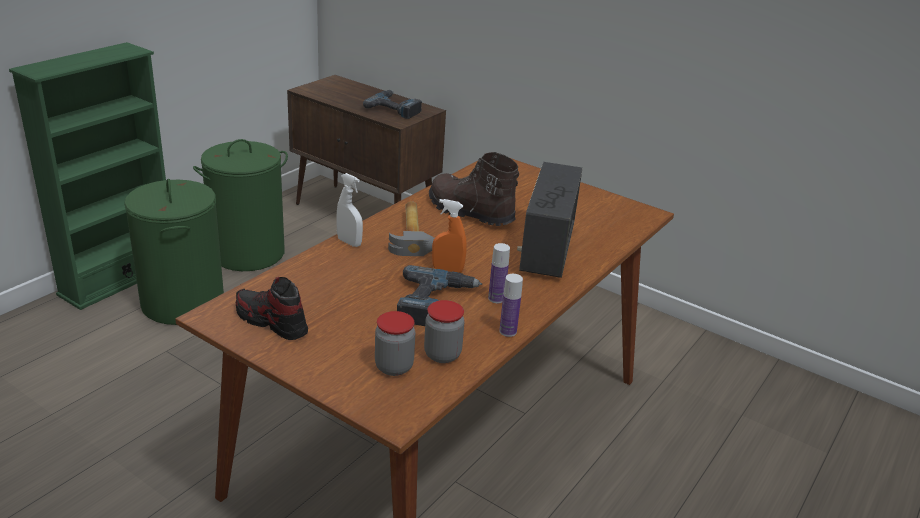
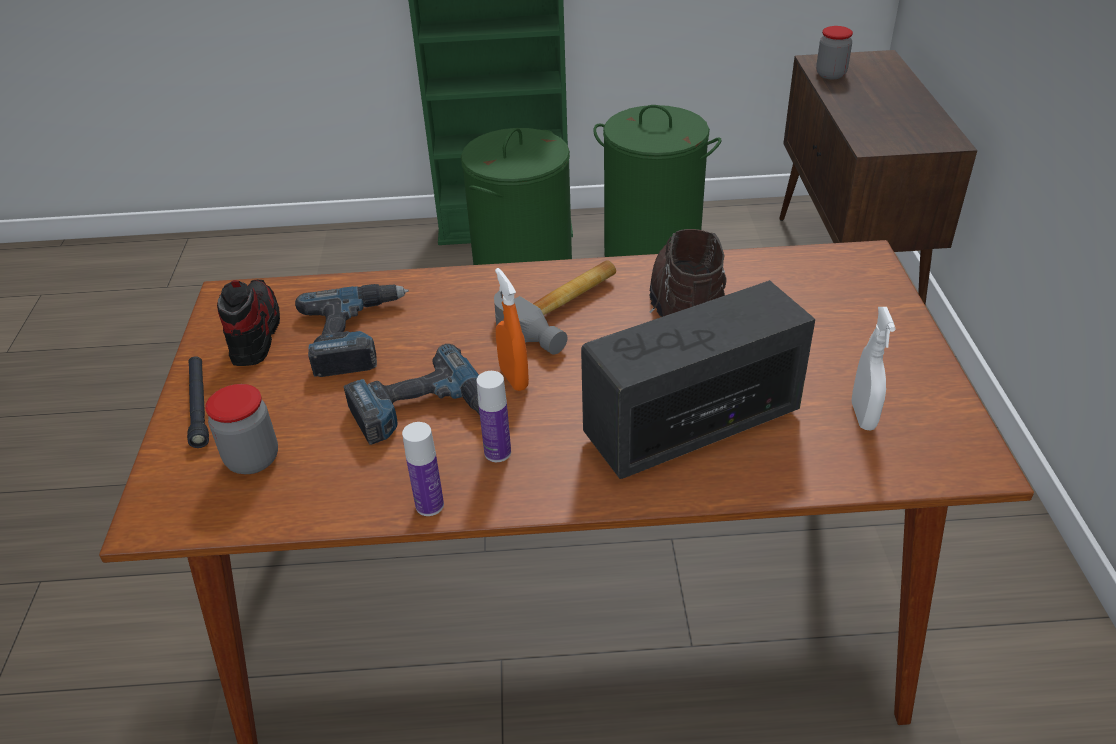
camera: 55 degrees right, 10 degrees up
white spray bottle [336,173,363,247] -> white spray bottle moved to [852,307,896,430]
power drill [363,90,422,119] -> power drill moved to [295,284,409,377]
jar [424,300,465,363] -> jar moved to [816,26,853,79]
none -> black flashlight [187,356,209,448]

